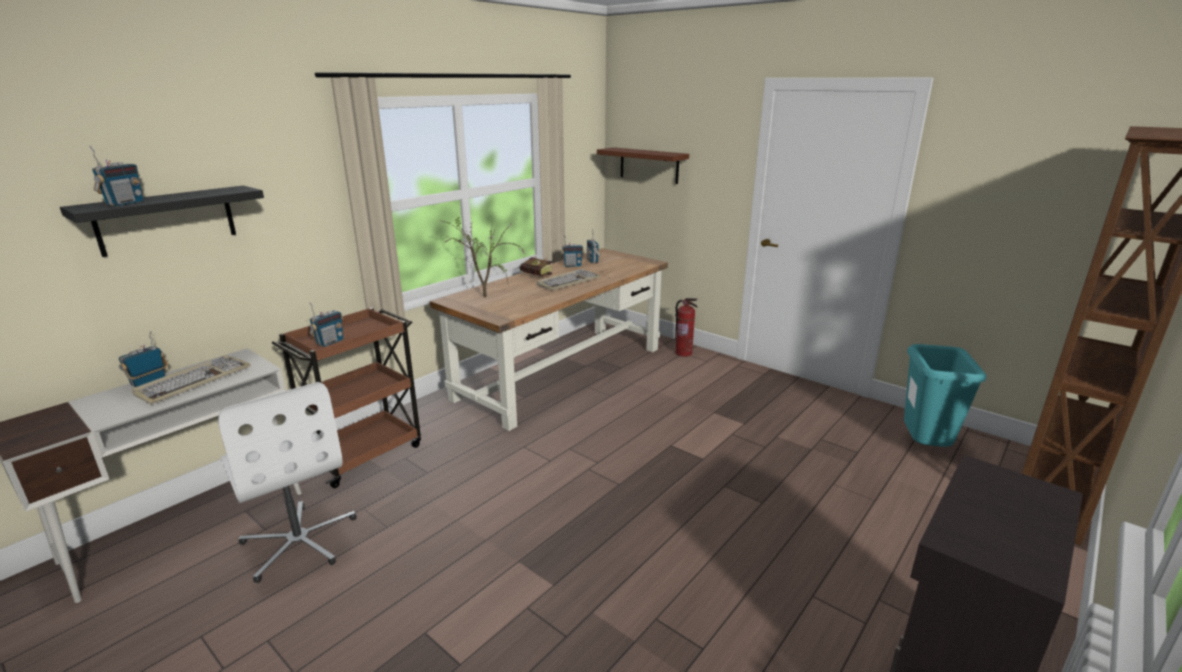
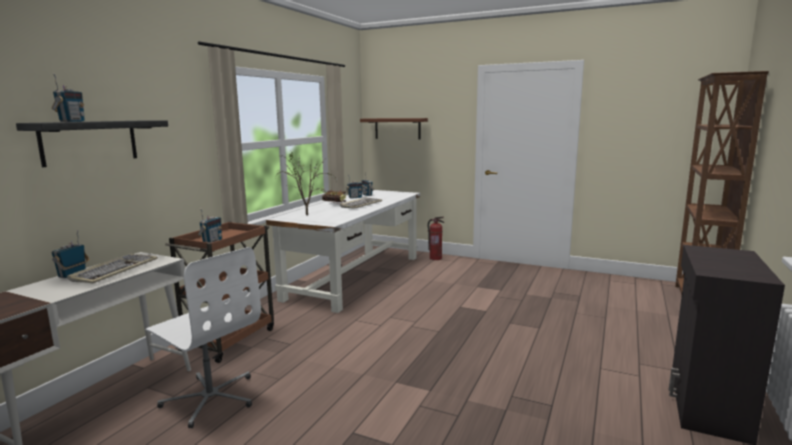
camera: 15 degrees left, 10 degrees down
brown desk [430,248,668,431] -> white desk [266,190,420,313]
turquoise trash can [904,344,987,447] -> none

